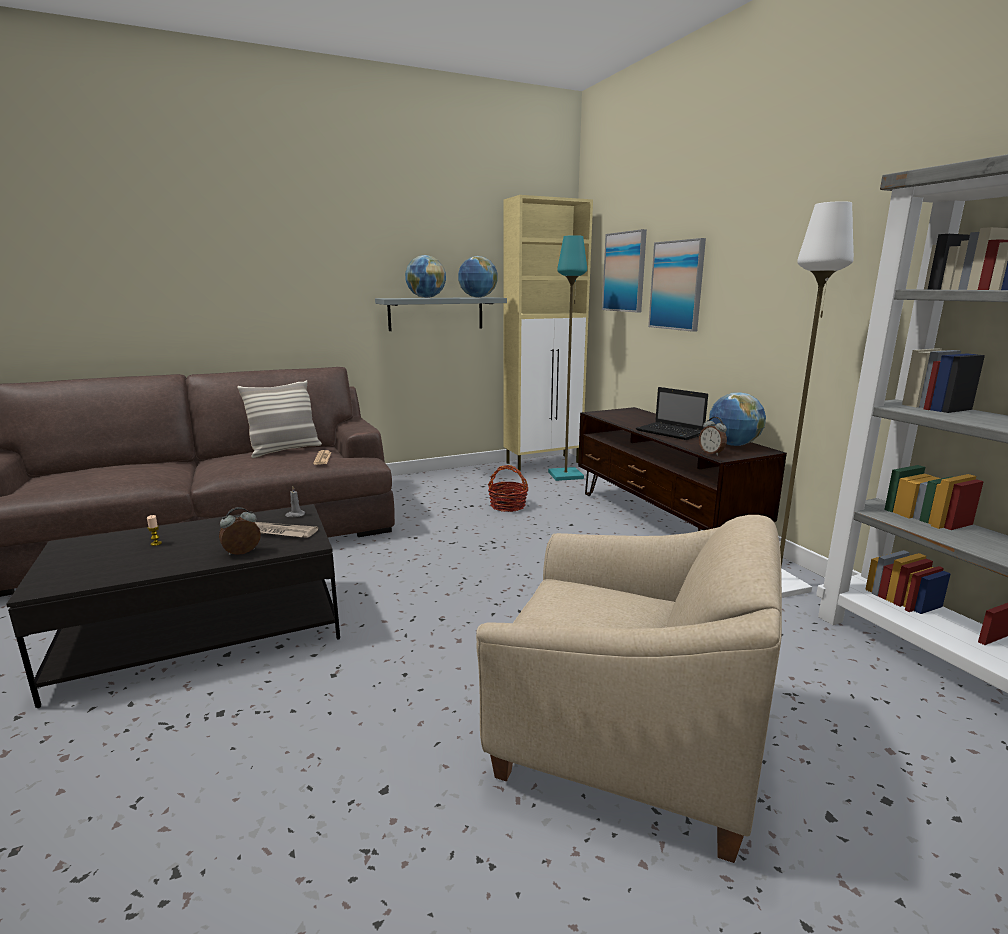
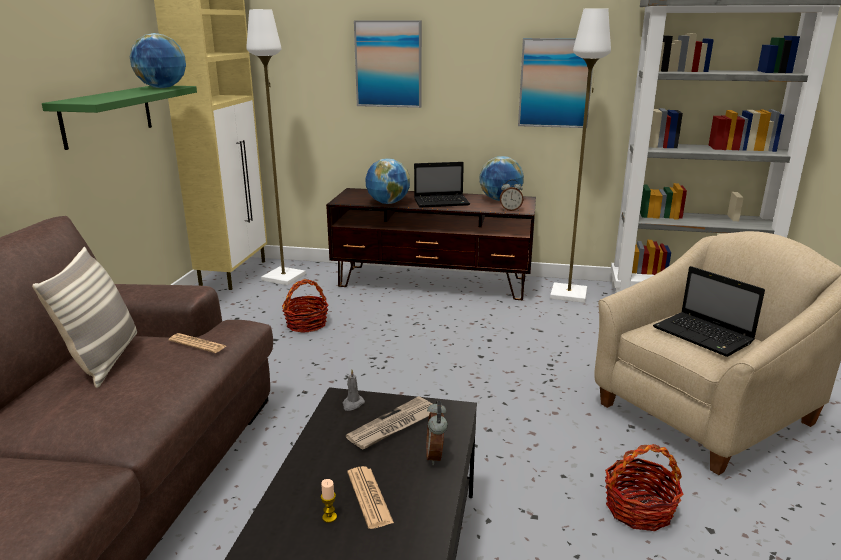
camera: 55 degrees left, 5 degrees up
grey shelf [375,297,507,331] -> green shelf [42,86,197,150]
globe [405,255,446,298] -> globe moved to [366,158,410,204]
turquoise floor lamp [548,235,587,481] -> white floor lamp [246,9,306,285]
picture [602,229,647,313] -> picture moved to [518,38,593,128]
none -> newspaper [347,466,394,529]
none -> basket [605,444,684,531]
none -> laptop [653,266,765,357]

